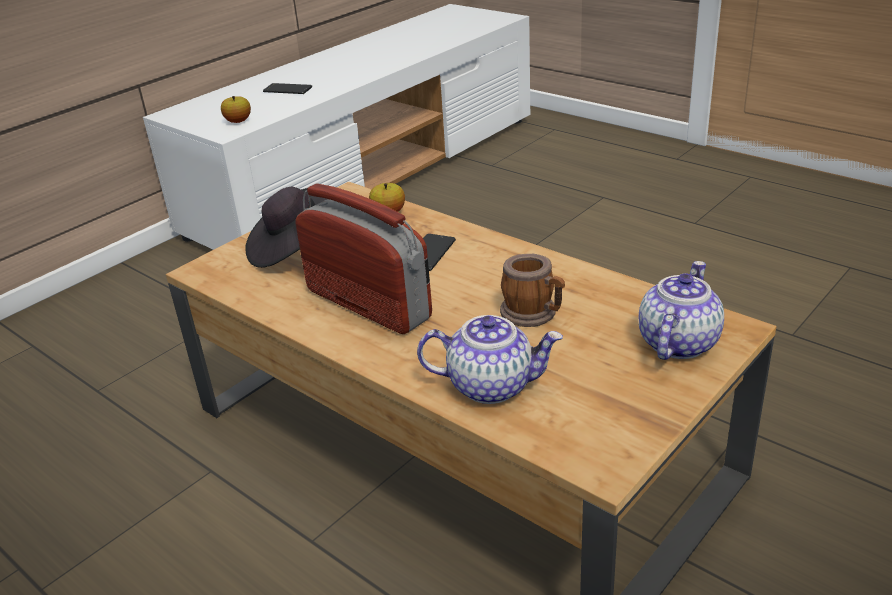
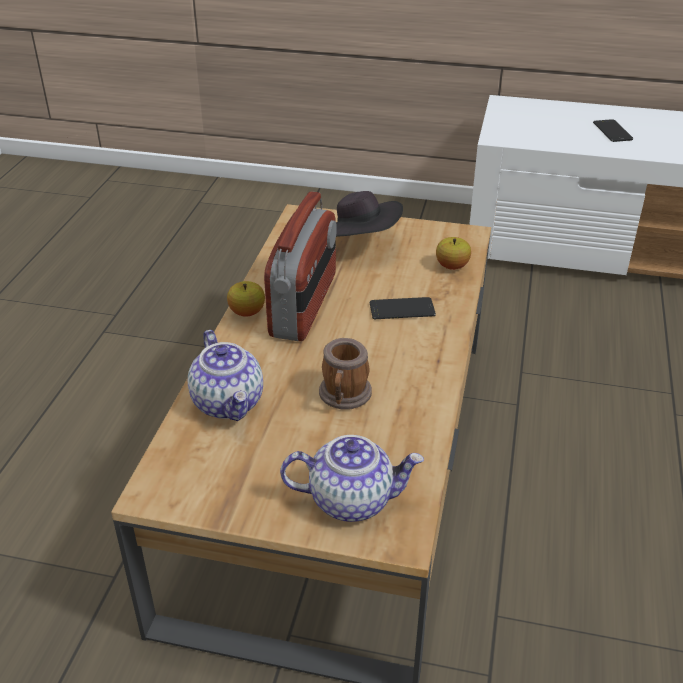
camera: 60 degrees right, 5 degrees up
apple [221,96,251,123] -> apple moved to [227,281,265,317]

